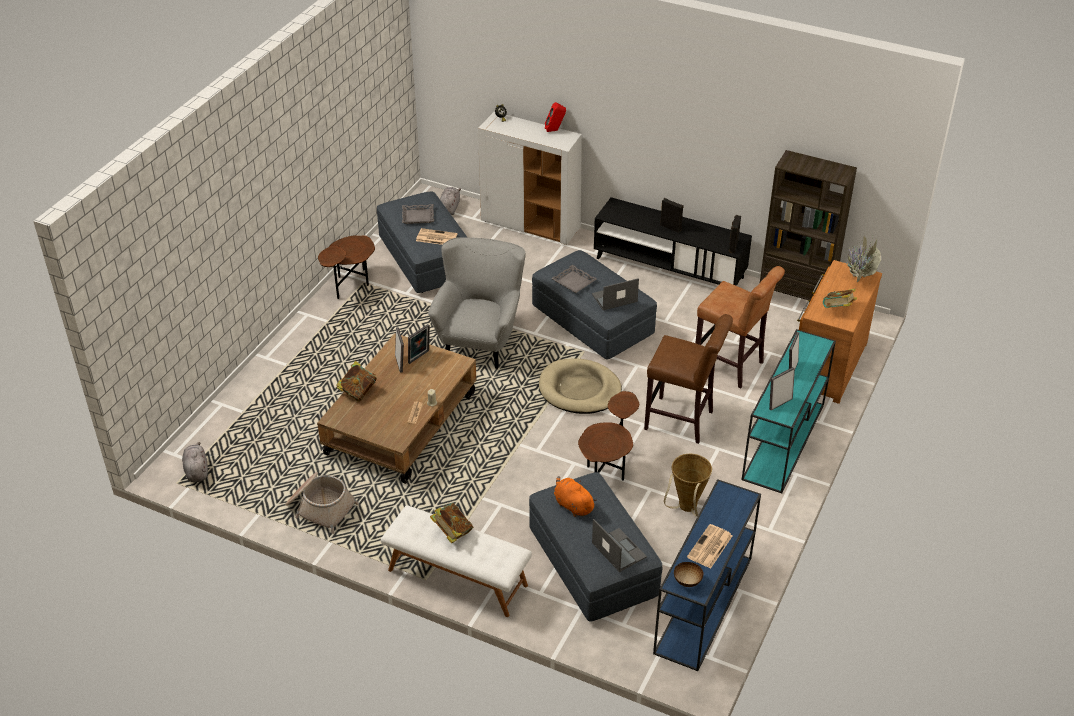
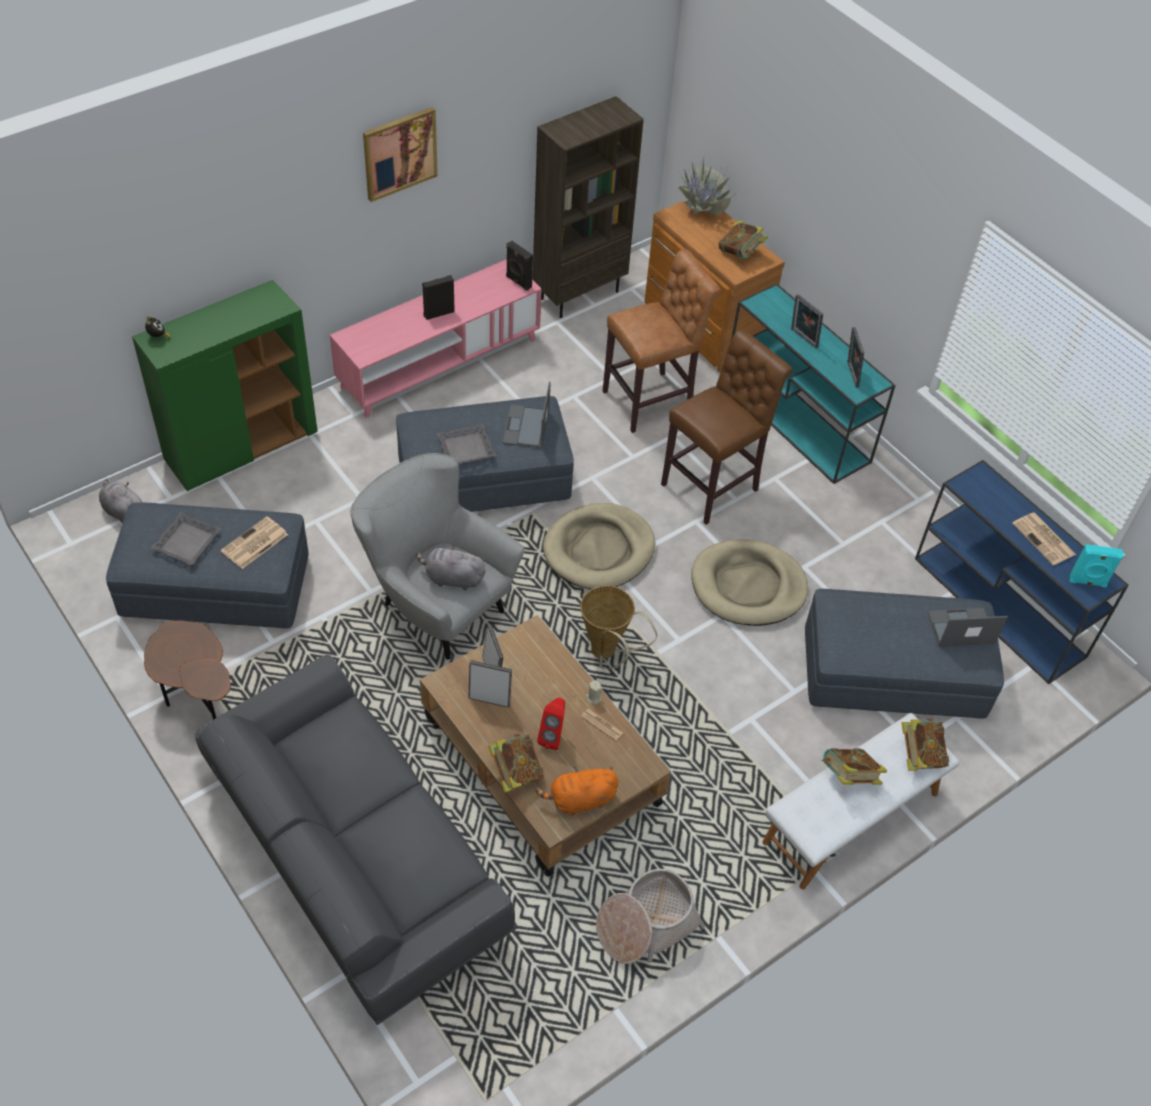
camera: 65 degrees left, 10 degrees up
grey plush toy [182,442,208,482] -> grey plush toy moved to [416,544,486,591]
white cabinet [478,112,582,245] -> green cabinet [132,280,318,491]
red speaker [545,102,566,132] -> red speaker moved to [537,698,565,750]
orange plush toy [554,476,597,517] -> orange plush toy moved to [535,766,618,815]
brown side table [578,391,639,481] -> beige dog bed [691,539,808,626]
black tv stand [594,197,752,286] -> pink tv stand [330,259,542,418]
basket [664,454,712,516] -> basket moved to [580,585,657,669]
bowl [674,562,704,587] -> turquoise speaker [1069,544,1124,587]
none -> grey sofa [195,655,518,1025]
none -> picture [363,107,438,202]
none -> book [901,718,949,771]

